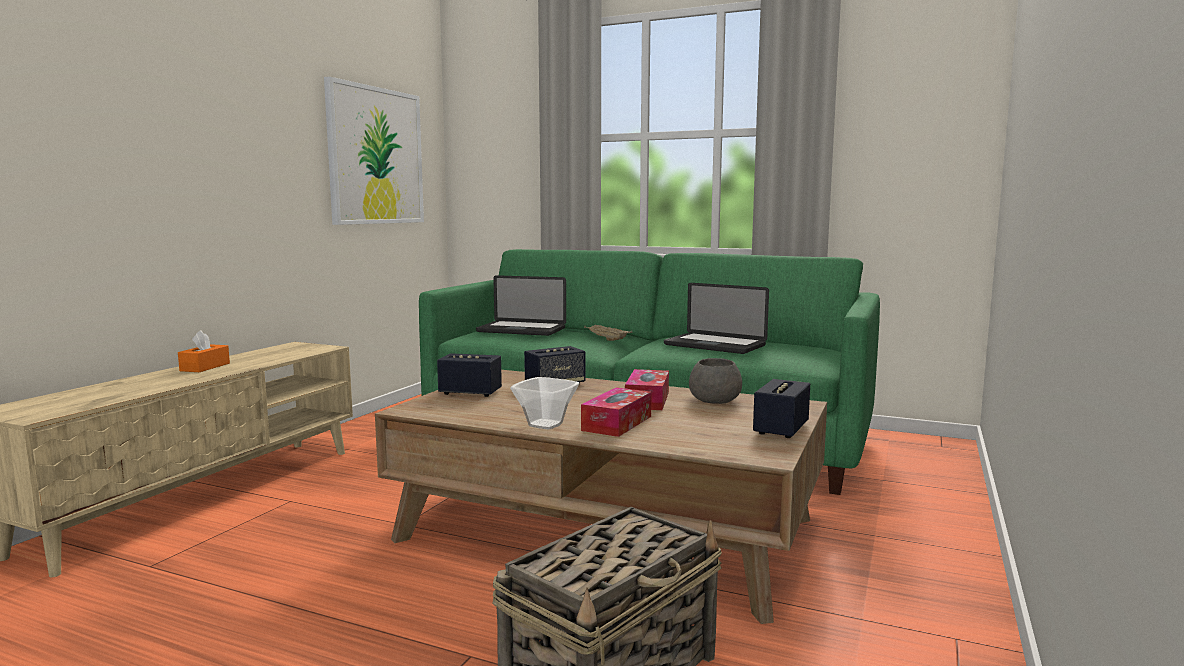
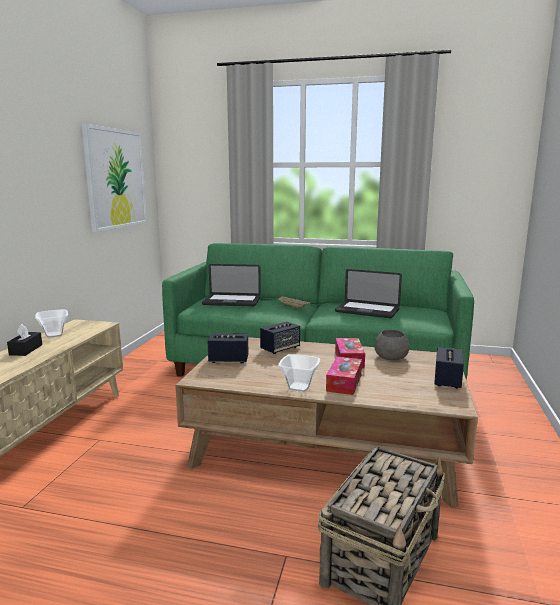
camera: 10 degrees left, 5 degrees up
orange tissue box [178,330,230,372] -> black tissue box [7,324,42,356]
none -> bowl [35,309,68,337]

